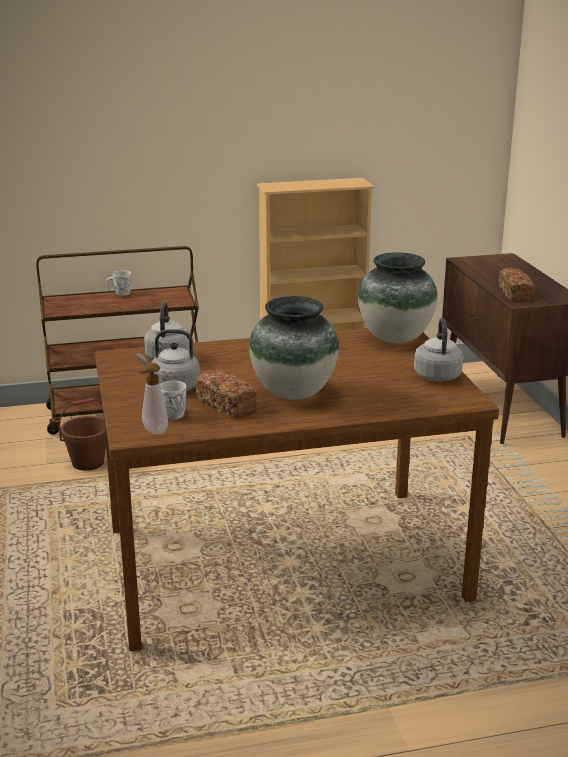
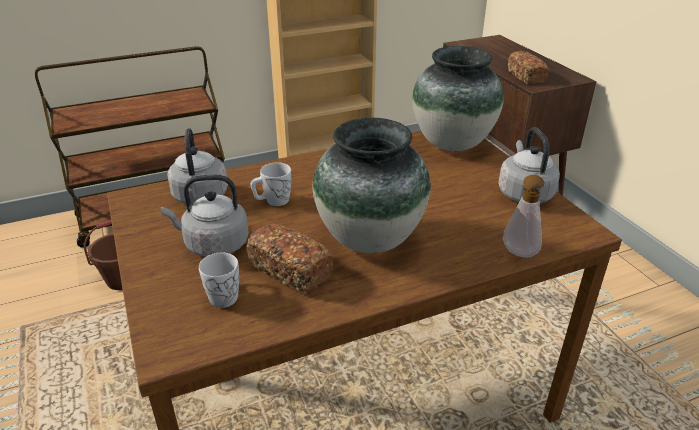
camera: 10 degrees left, 10 degrees up
white mug [107,270,131,296] -> white mug moved to [251,162,291,206]
soap dispenser [138,363,168,435] -> soap dispenser moved to [503,175,544,257]

